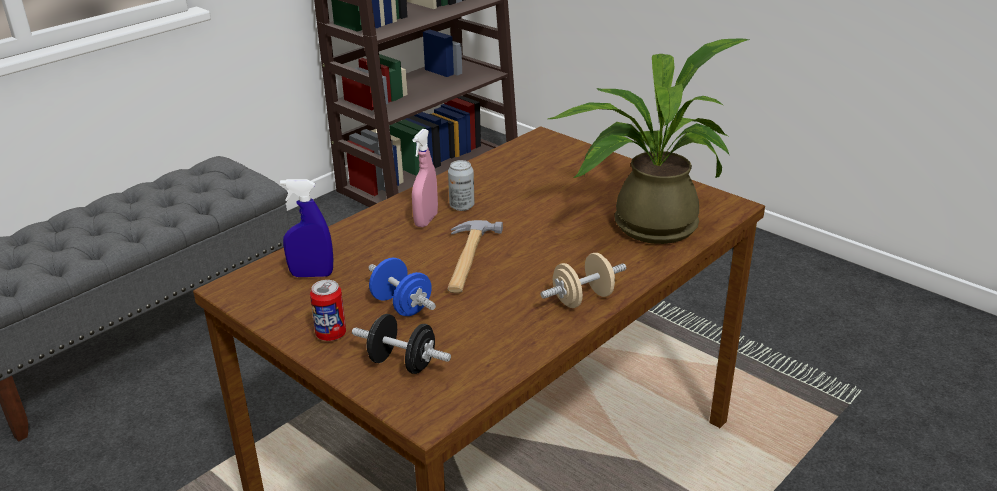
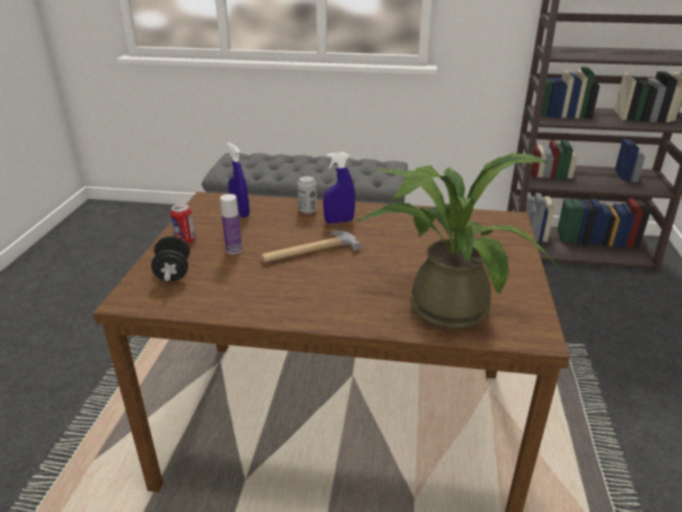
camera: 55 degrees right, 0 degrees up
blue dumbbell [369,258,436,316] -> bottle [220,194,242,254]
pink spray bottle [412,129,438,227] -> blue spray bottle [323,152,355,224]
can [448,160,474,211] -> can moved to [297,176,317,214]
beige dumbbell [540,253,626,308] -> none

